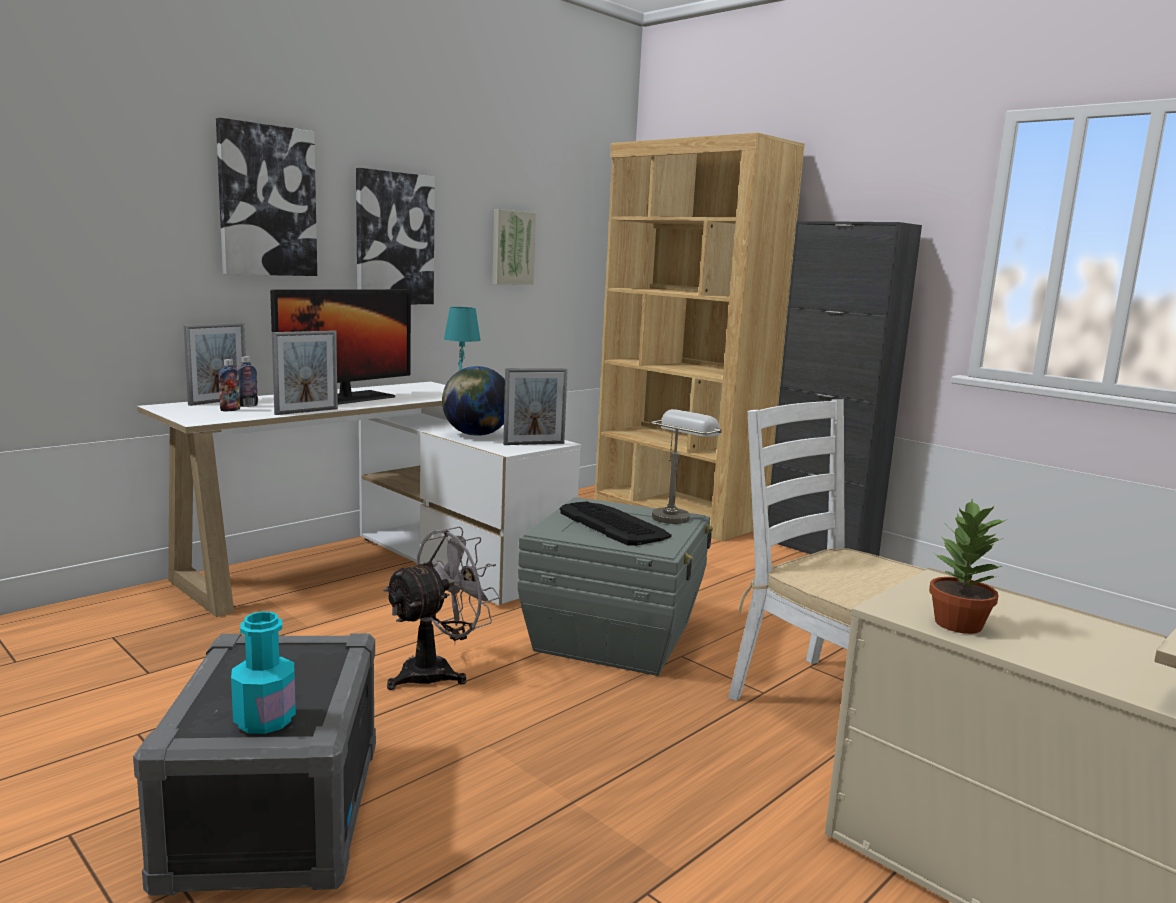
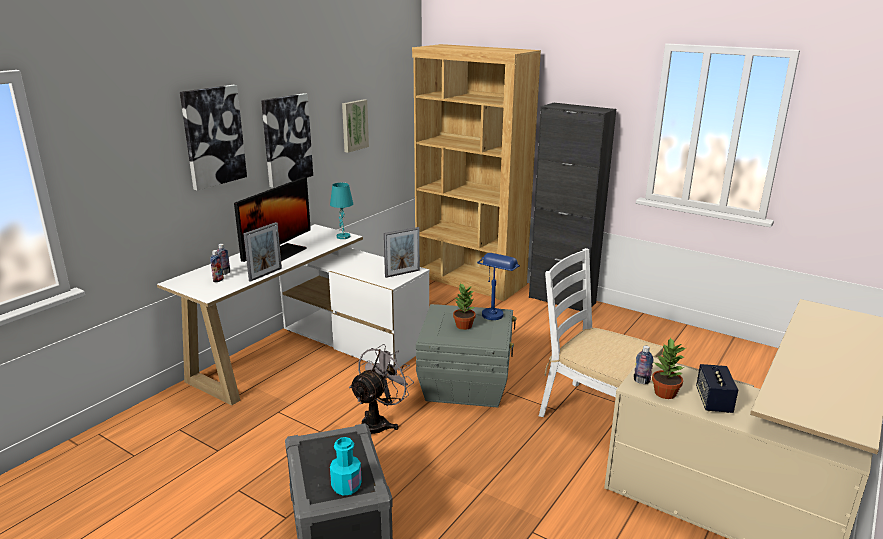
camera: 10 degrees left, 10 degrees up
picture frame [184,323,246,406] -> none
globe [442,366,505,436] -> none
keyboard [560,501,672,546] -> potted plant [453,283,476,330]
grey table lamp [650,409,722,524] -> blue table lamp [477,253,520,320]
none -> bottle [634,346,654,384]
none -> speaker [696,364,738,413]

